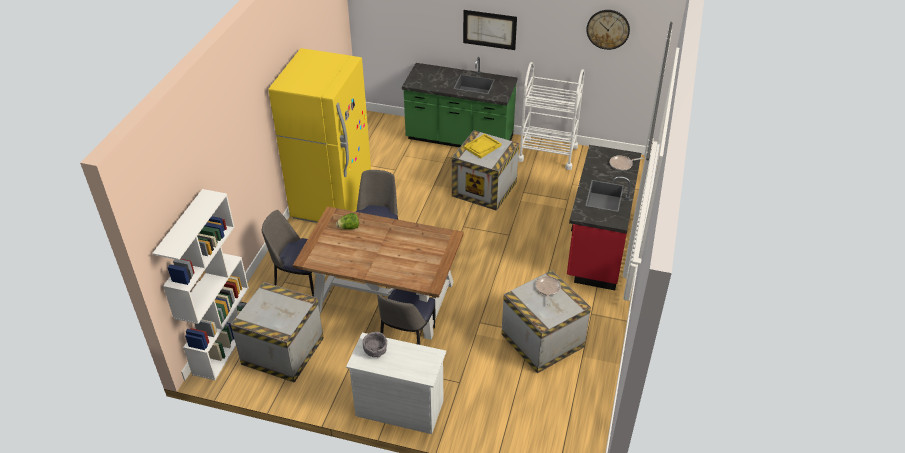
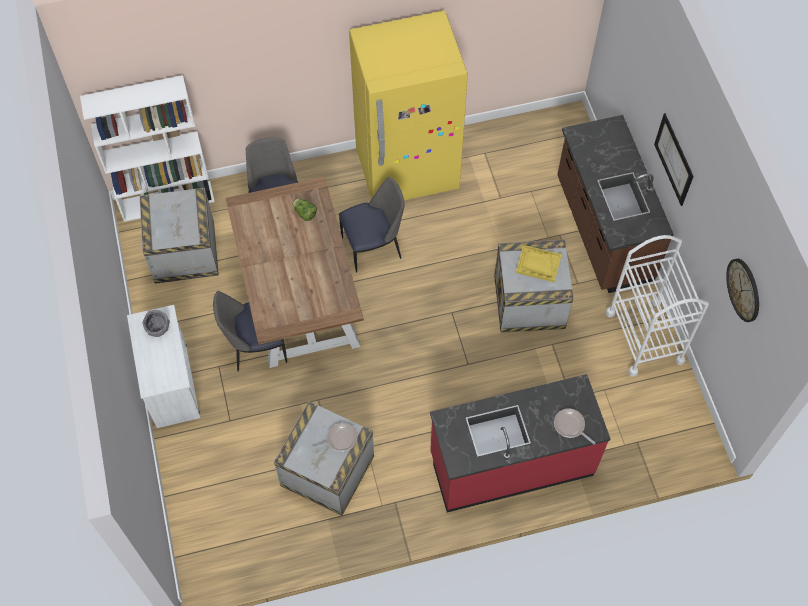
camera: 60 degrees right, 20 degrees up
green counter [402,57,517,147] -> brown counter [557,115,674,293]

